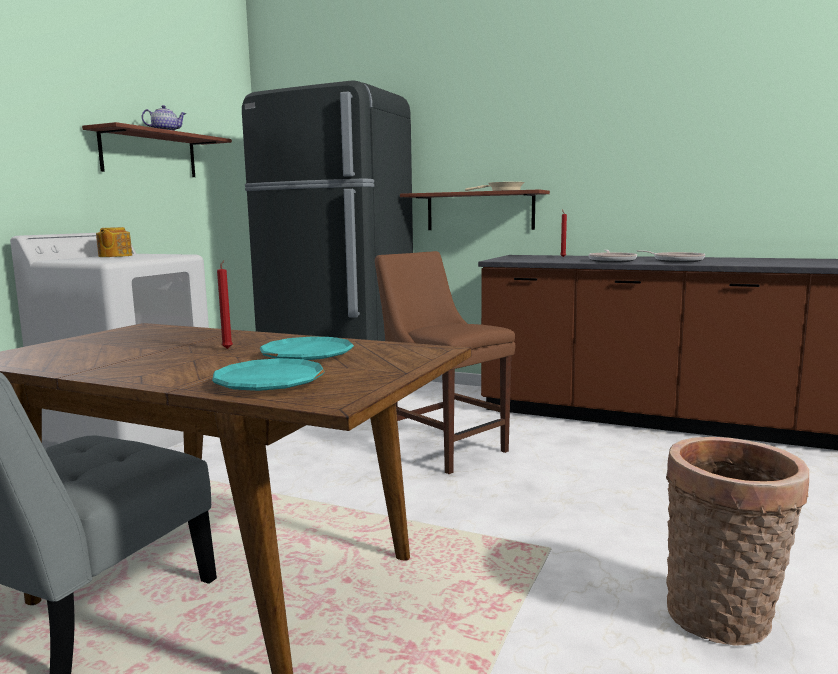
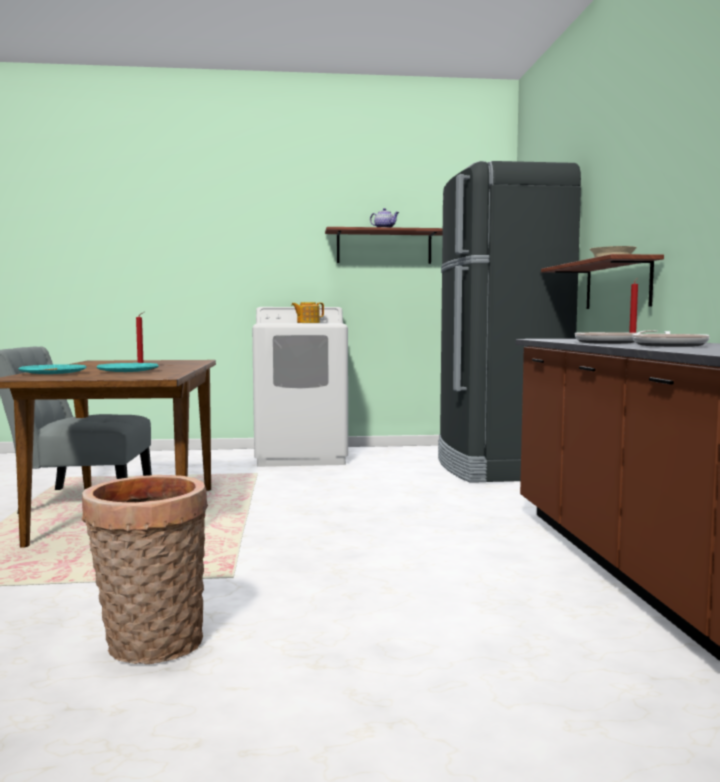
camera: 60 degrees right, 5 degrees down
brown chair [375,251,515,474] -> none

